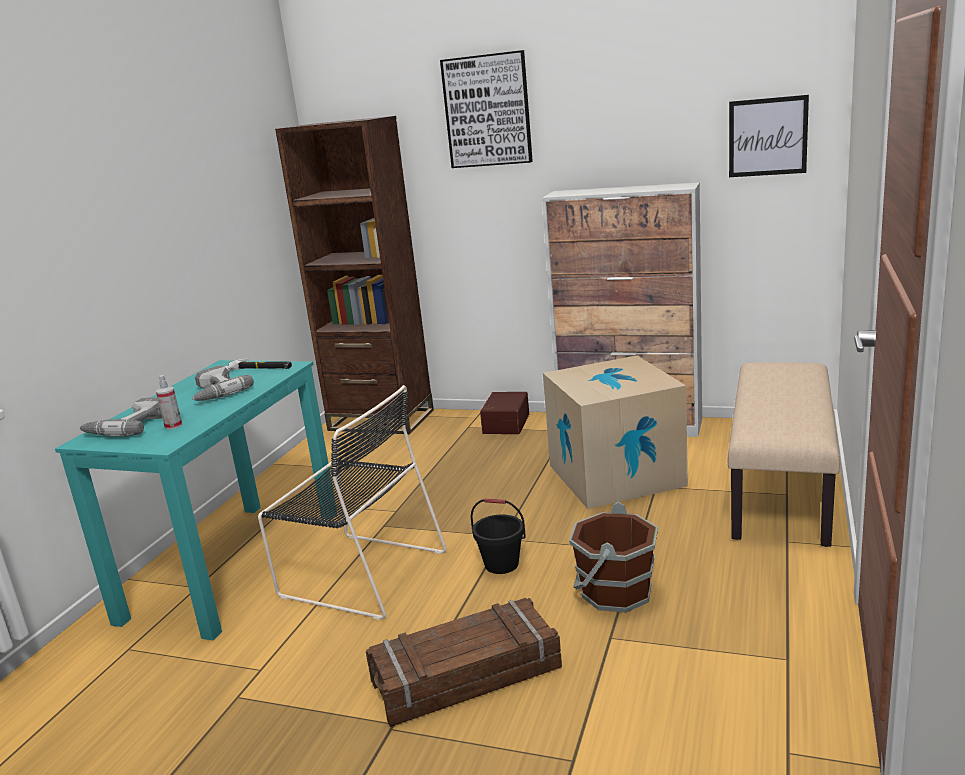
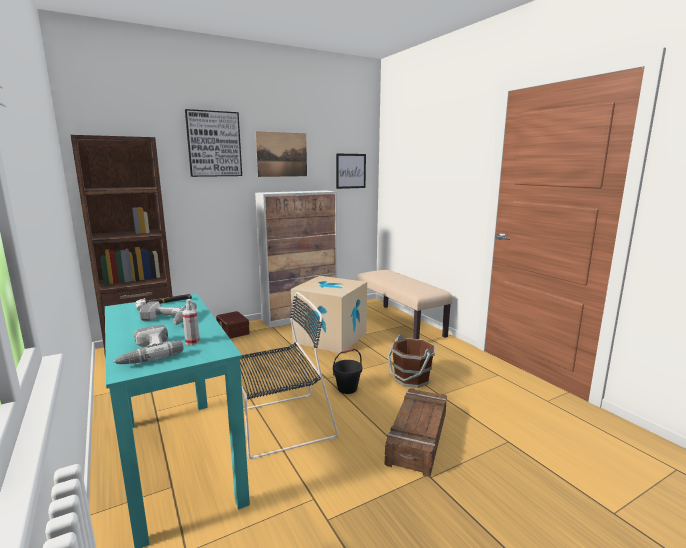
camera: 50 degrees left, 5 degrees down
none -> picture [255,131,307,177]

